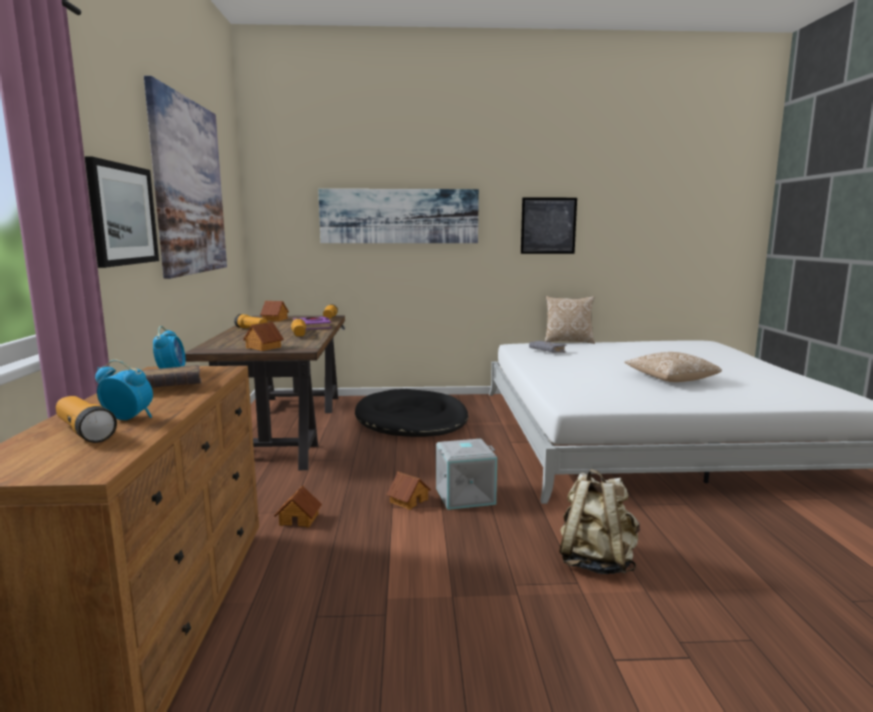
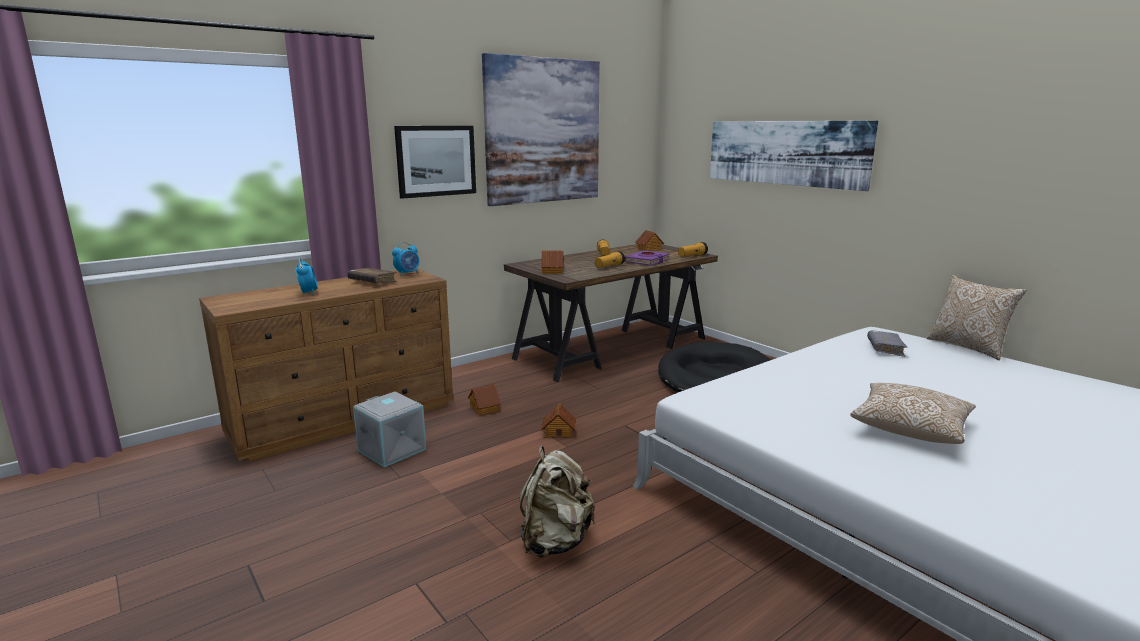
camera: 55 degrees right, 5 degrees up
flashlight [56,396,117,443] -> none
grey storage box [436,439,497,510] -> grey storage box moved to [353,392,426,468]
picture [521,198,577,254] -> none

